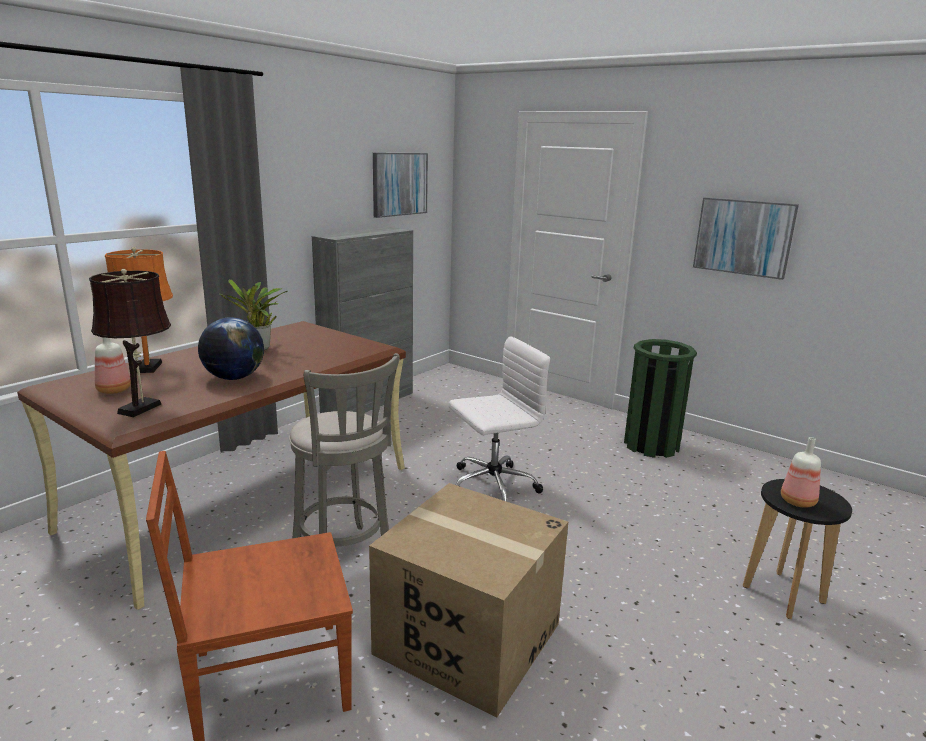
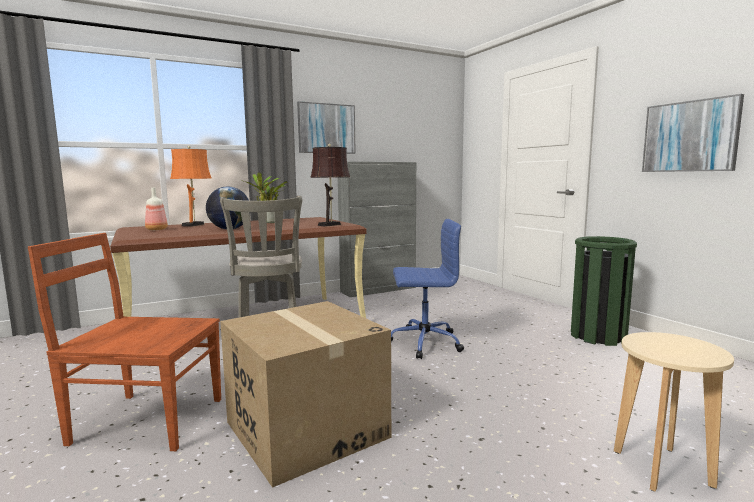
camera: 25 degrees right, 10 degrees down
brown table lamp [89,269,171,417] -> brown table lamp moved to [310,144,350,227]
picture [373,153,428,218] -> picture moved to [297,101,356,154]
white office chair [448,336,550,502] -> blue office chair [391,219,464,359]
black stool [743,479,852,619] -> beige stool [614,332,734,492]
bottle [781,437,821,508] -> none

